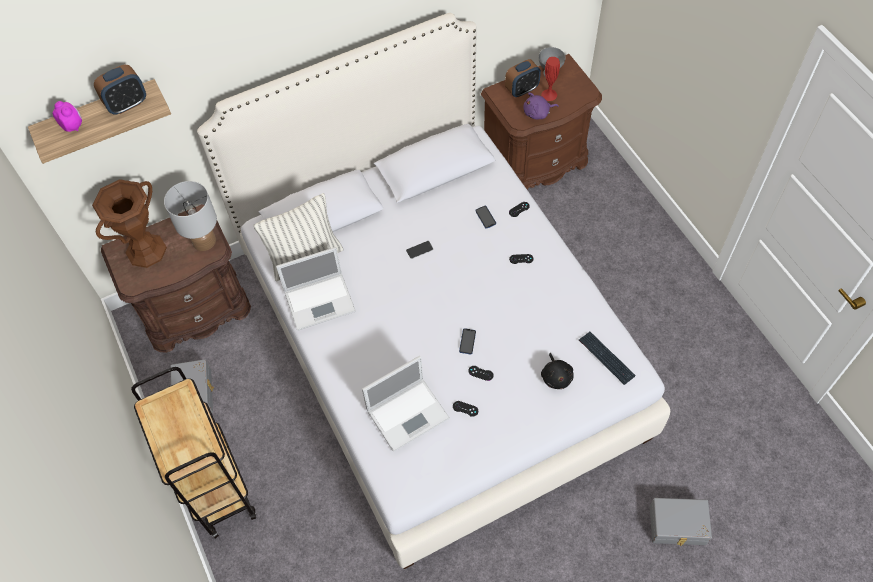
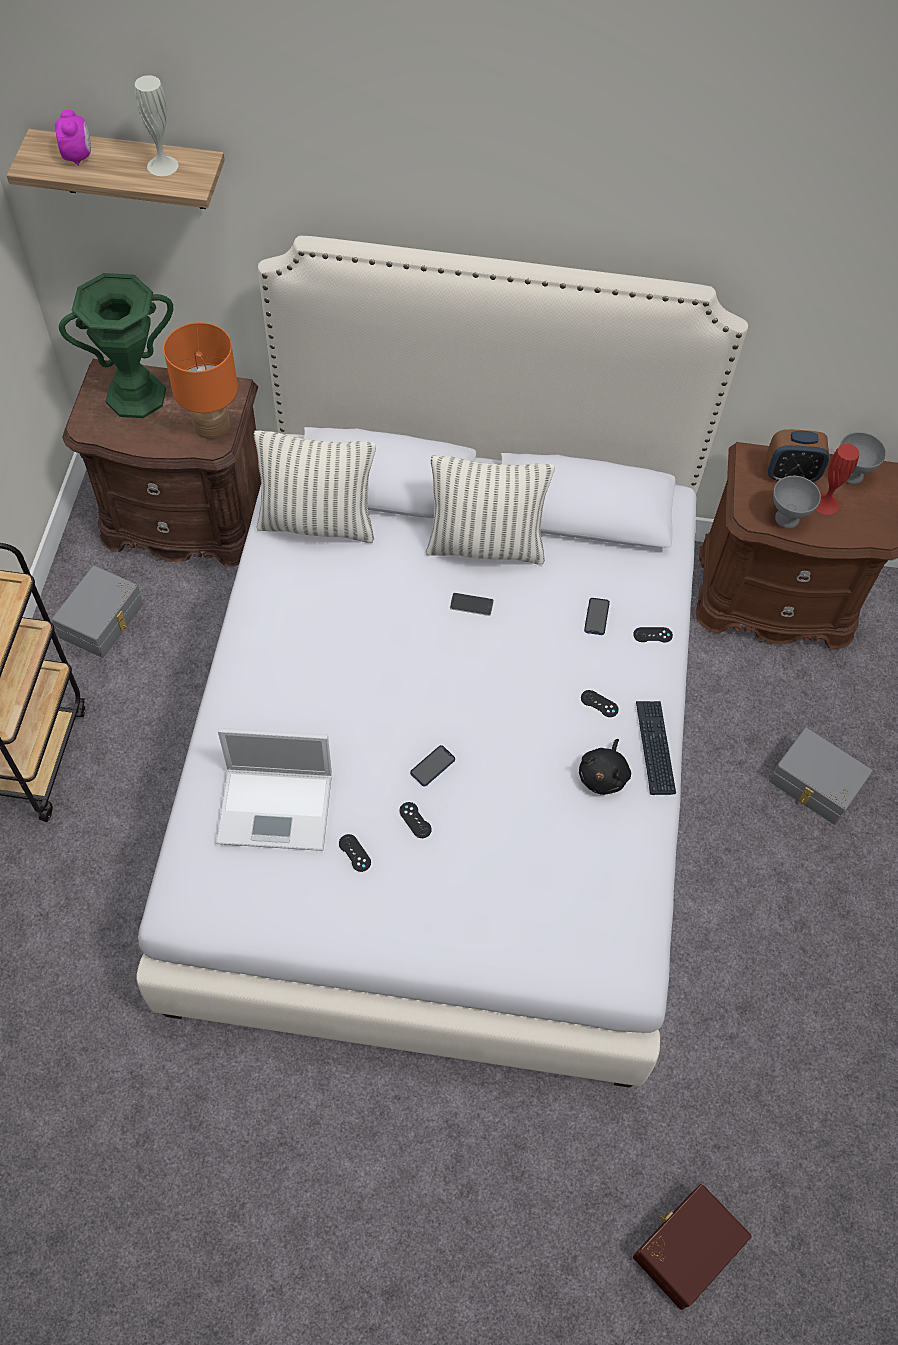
camera: 30 degrees right, 0 degrees up
brown vase [92,179,167,268] -> green vase [59,273,173,418]
alarm clock [94,65,146,114] -> white vase [135,75,178,176]
grey table lamp [164,181,217,251] -> orange table lamp [164,322,238,439]
laptop [276,247,356,331] -> none
purple plush toy [523,93,558,120] -> grey bowl [773,476,821,528]
black plush toy [541,353,574,389] -> black plush toy moved to [579,739,631,795]
keyboard [579,332,636,385] -> keyboard moved to [636,701,676,795]
grey storage box [650,498,712,546] -> grey storage box moved to [769,728,873,825]
none -> pillow [425,455,555,565]
none -> brown storage box [633,1184,752,1310]

